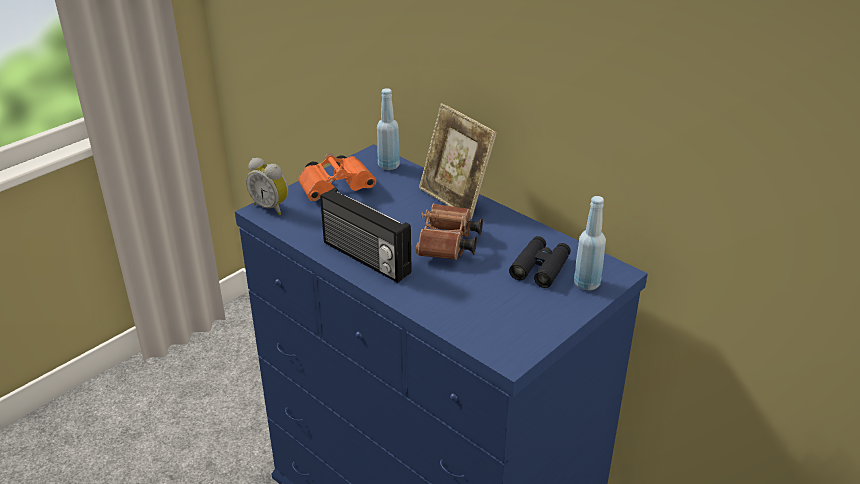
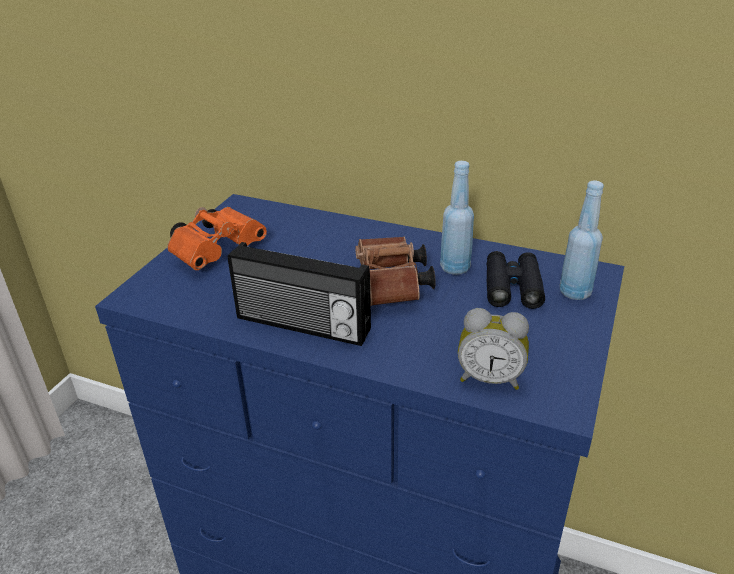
camera: 20 degrees left, 0 degrees up
alarm clock [246,158,288,215] -> alarm clock moved to [458,308,529,390]
blue bottle [377,88,400,170] -> blue bottle moved to [440,161,474,275]
picture frame [419,103,497,220] -> none

